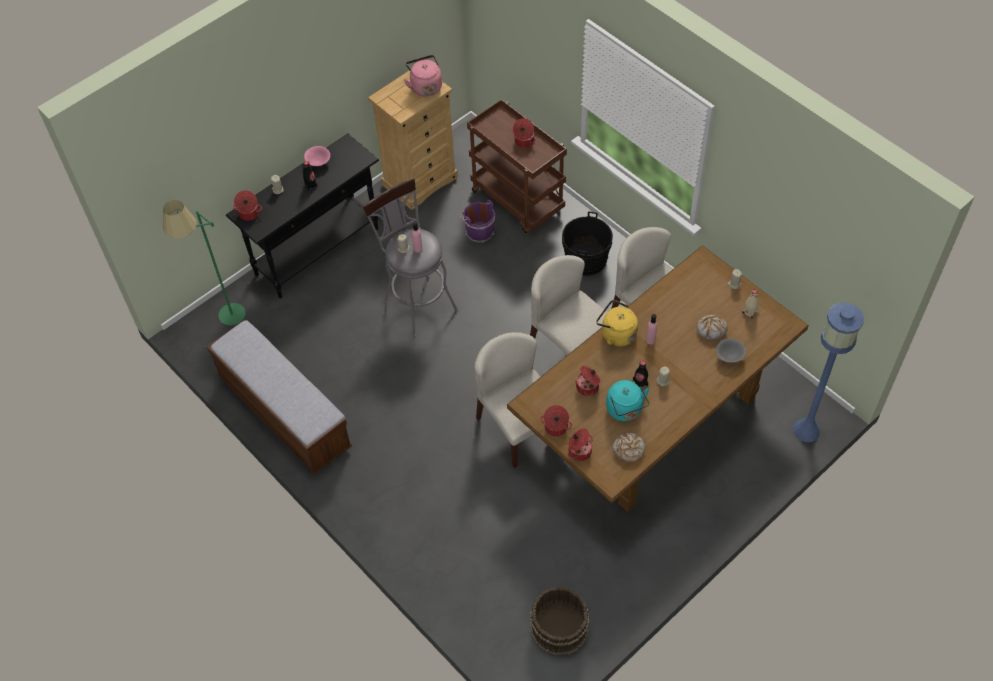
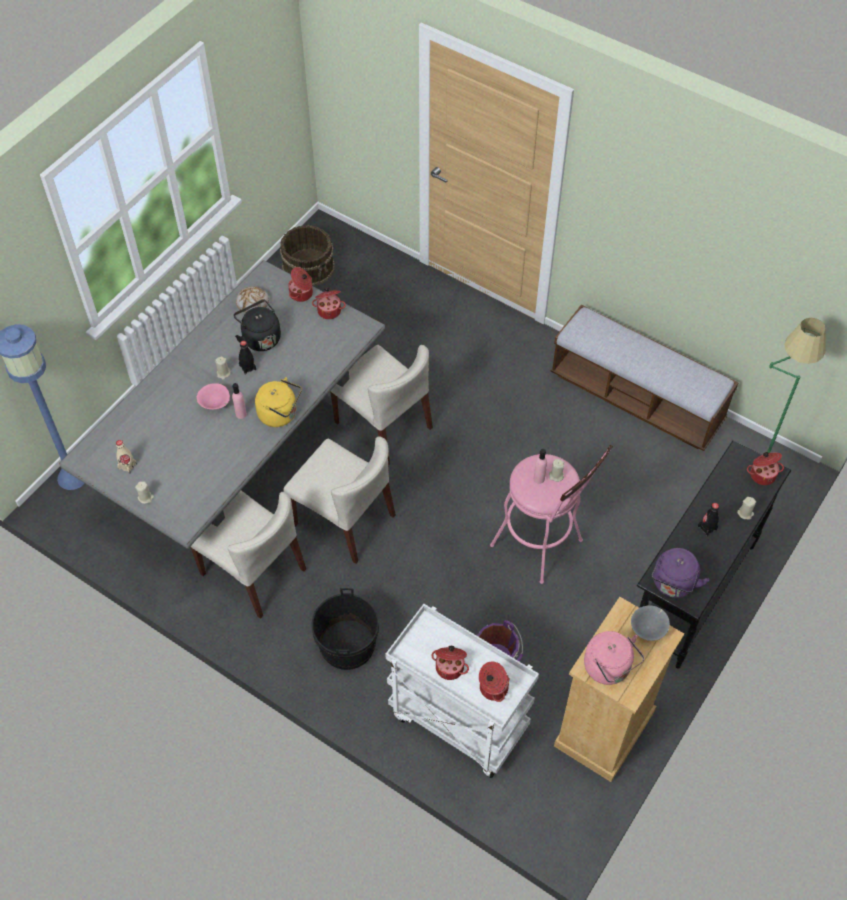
camera: 165 degrees right, 0 degrees up
pink bowl [304,146,330,166] -> pink bowl moved to [197,383,230,409]
grey stool [362,178,458,337] -> pink stool [490,445,613,584]
brown cart [467,99,567,233] -> white cart [385,604,539,778]
brown dining table [507,245,809,512] -> grey dining table [59,260,385,549]
cooking pot [576,366,600,396] -> cooking pot moved to [479,662,510,702]
turquoise kettle [606,380,650,421] -> black kettle [233,300,281,351]
bread [697,314,727,341] -> none
grey bowl [716,338,746,362] -> grey bowl moved to [631,606,670,641]
none -> purple kettle [651,548,709,598]

